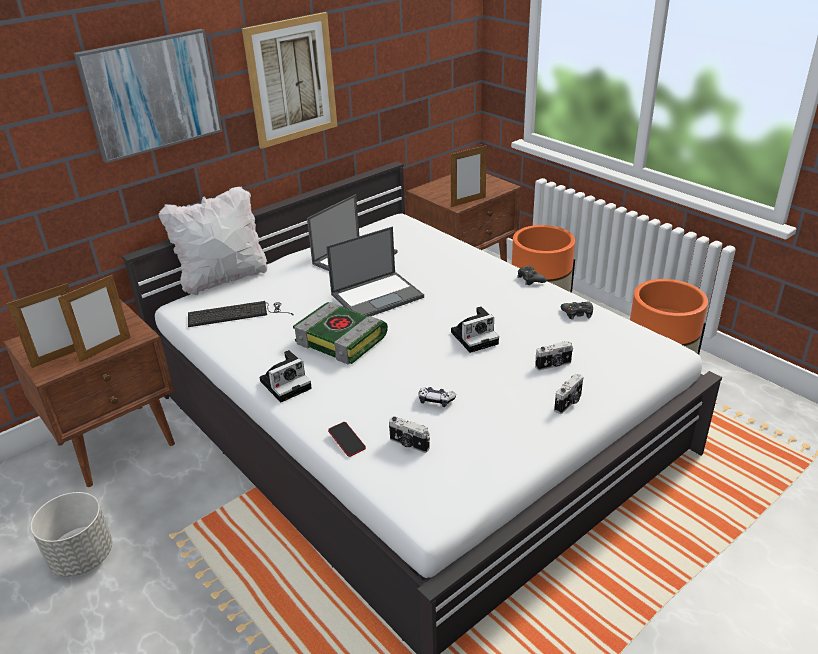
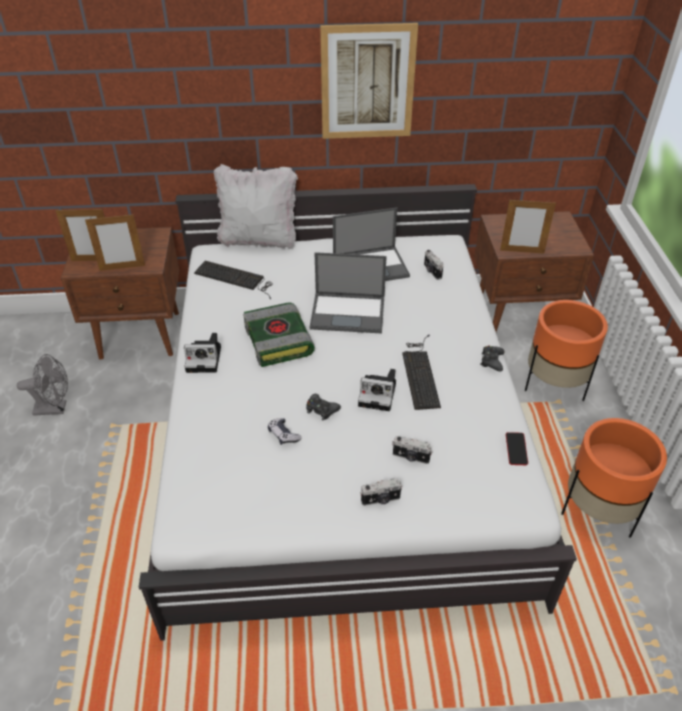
camera: 35 degrees right, 10 degrees up
grey planter [30,492,112,577] -> grey fan [17,354,68,416]
picture [74,29,222,163] -> none
phone [328,422,366,457] -> phone moved to [506,432,528,465]
camera [389,417,430,453] -> camera moved to [424,250,443,280]
black game controller [561,302,593,320] -> black game controller moved to [306,394,341,421]
none -> keyboard [402,335,441,410]

